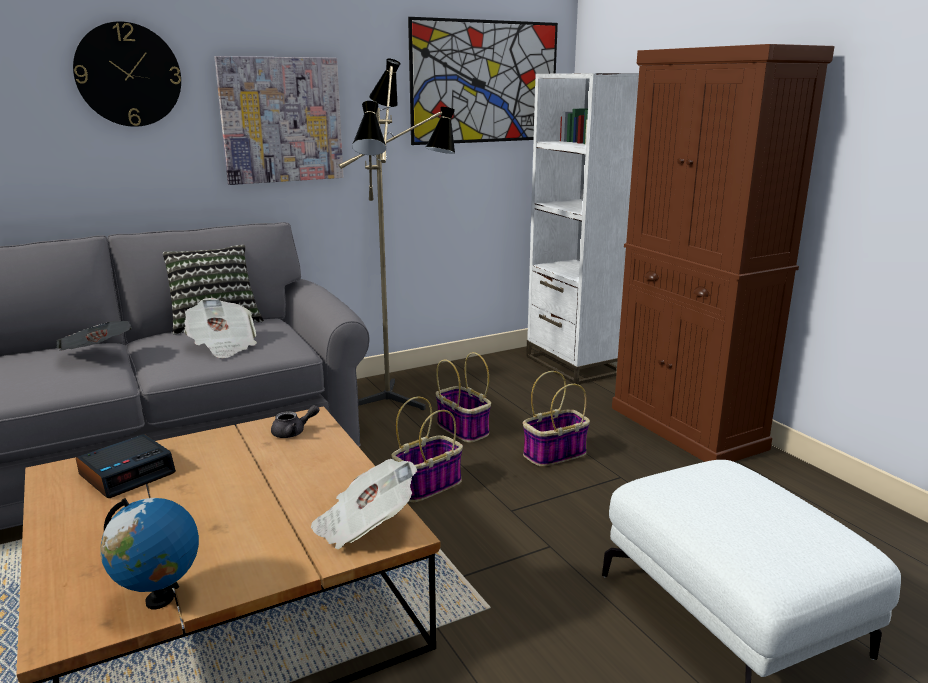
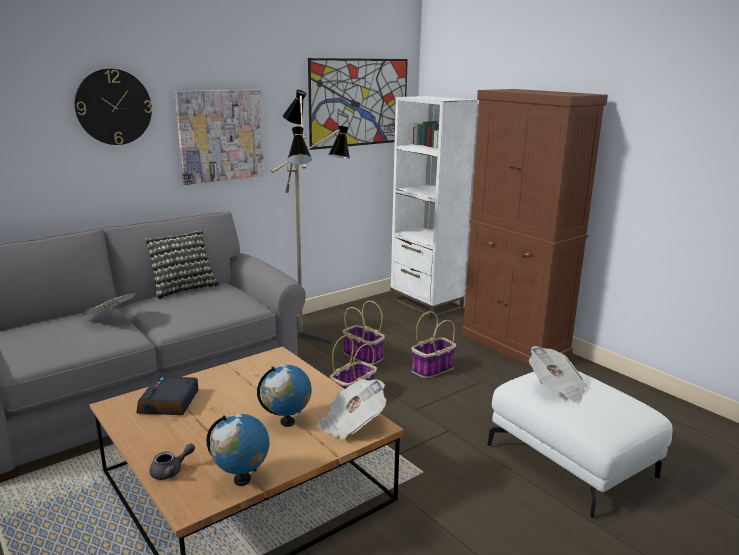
camera: 10 degrees left, 0 degrees up
alarm clock [76,434,176,498] -> alarm clock turned 150 degrees clockwise [137,376,198,415]
newspaper [184,298,257,358] -> newspaper moved to [529,346,587,403]
grey teapot [271,405,319,438] -> grey teapot moved to [149,443,195,480]
none -> globe [257,365,312,427]

